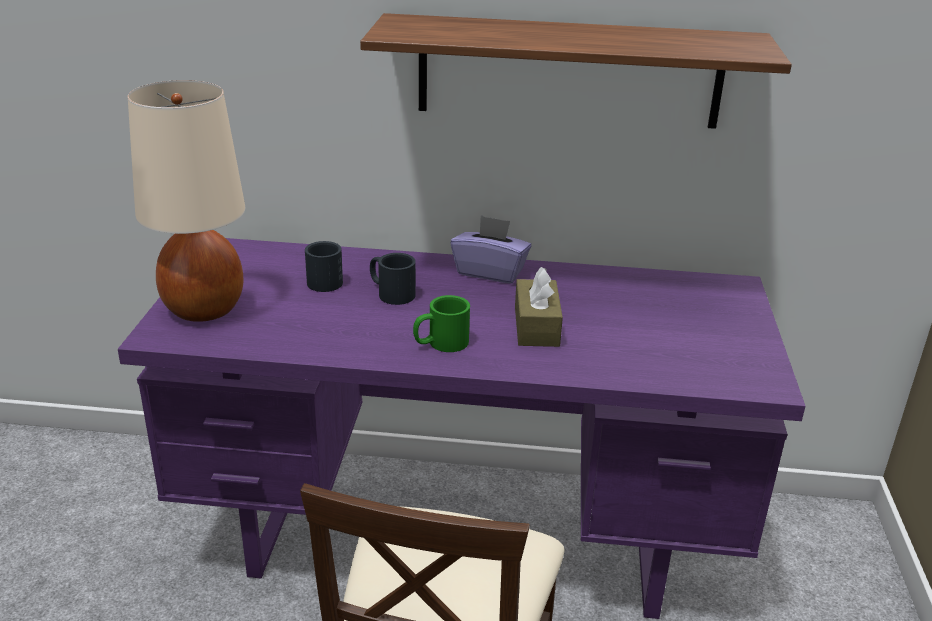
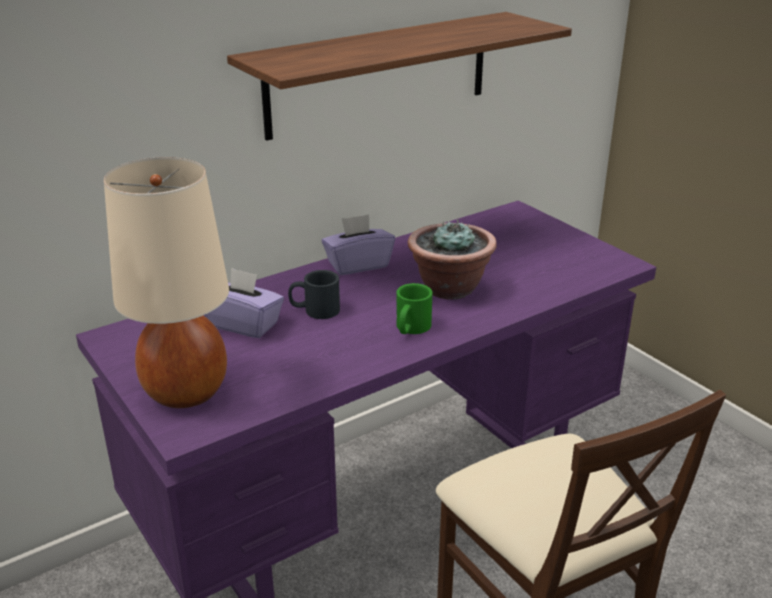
camera: 40 degrees left, 0 degrees up
black mug [305,241,343,292] -> purple tissue box [205,267,284,338]
brown tissue box [515,267,563,347] -> potted plant [408,220,497,300]

